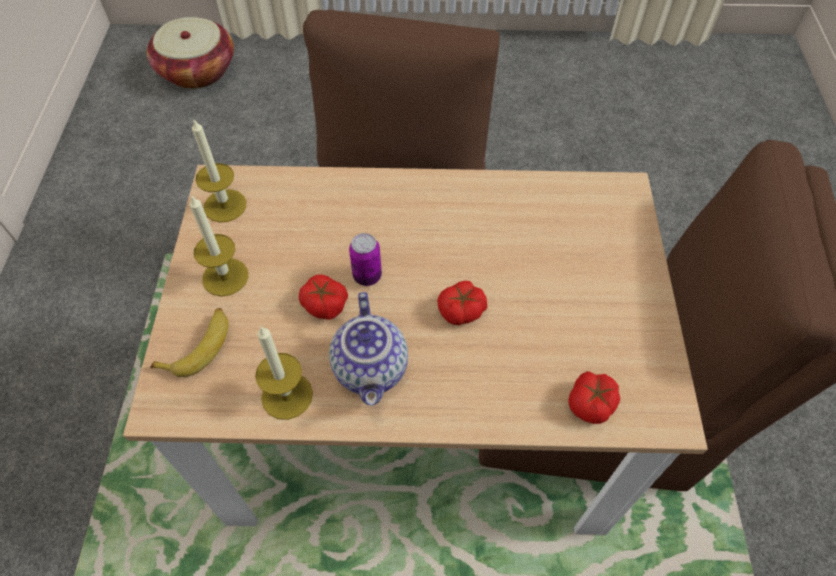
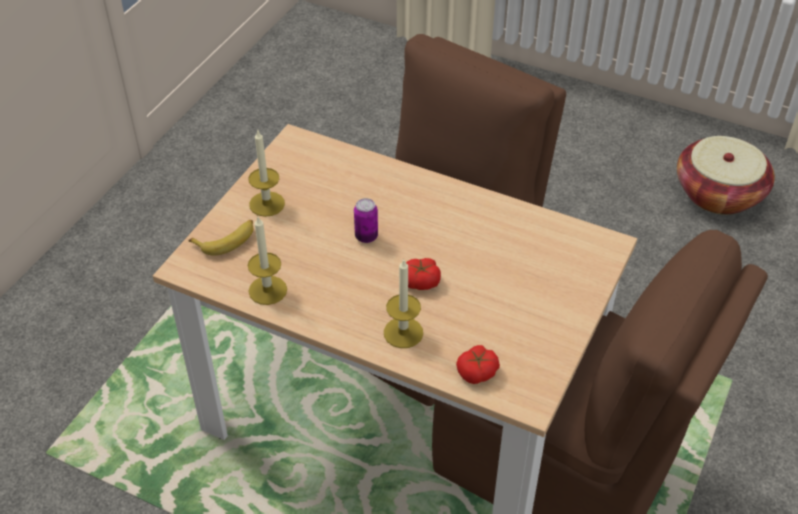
camera: 25 degrees right, 10 degrees down
basket [147,17,234,89] -> basket moved to [677,136,775,215]
candle [192,118,246,223] -> candle moved to [384,258,423,348]
tomato [299,274,348,320] -> none
teapot [329,292,408,406] -> none

